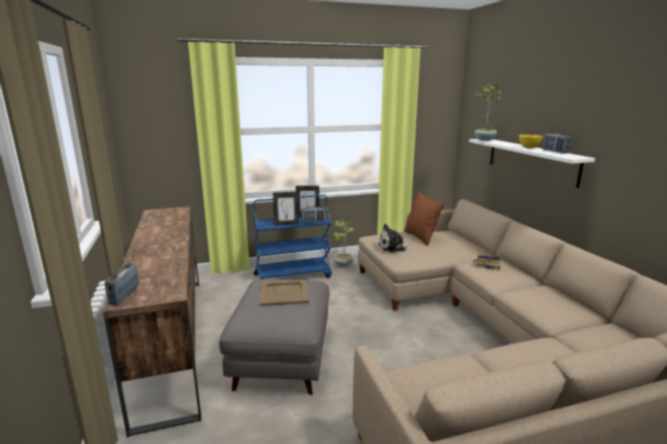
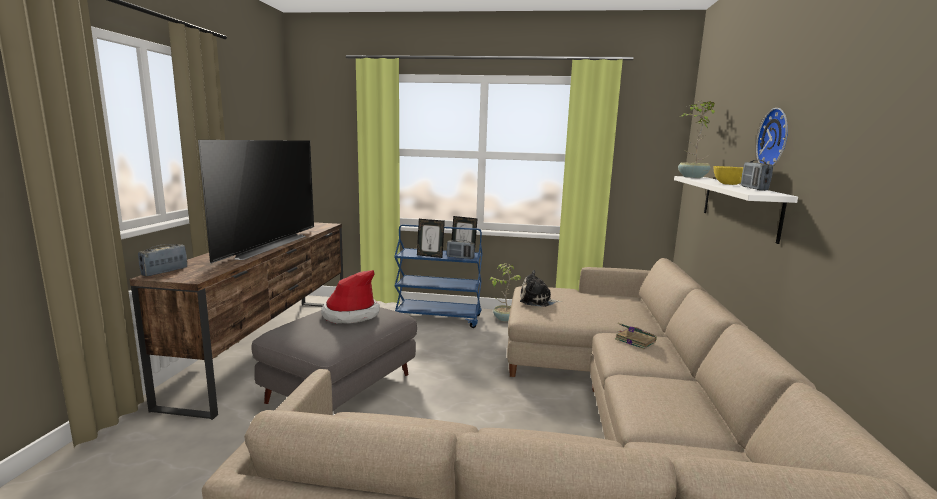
camera: 25 degrees right, 5 degrees down
beige tray [260,280,309,306] -> hat [321,270,380,324]
brown pillow [404,192,445,246] -> none
none -> television [198,140,314,263]
none -> wall clock [756,108,788,166]

